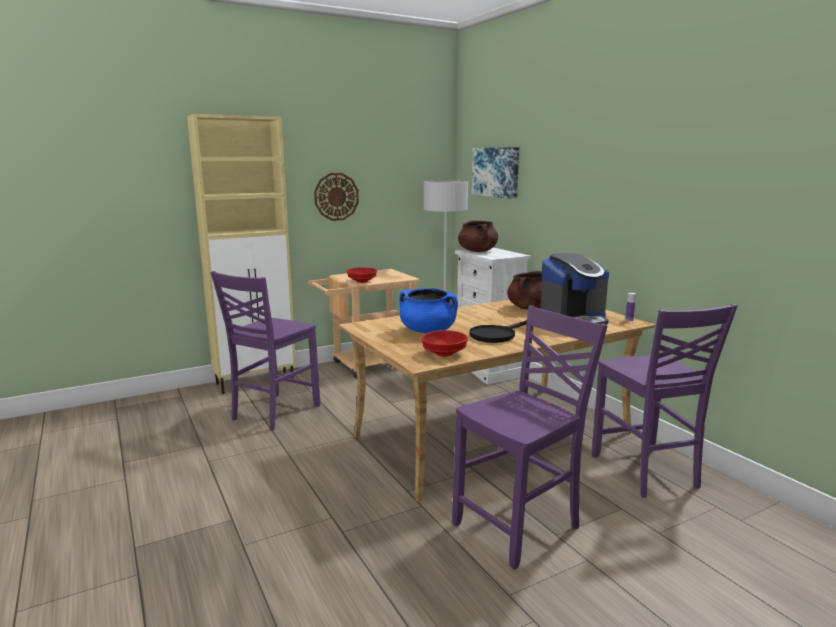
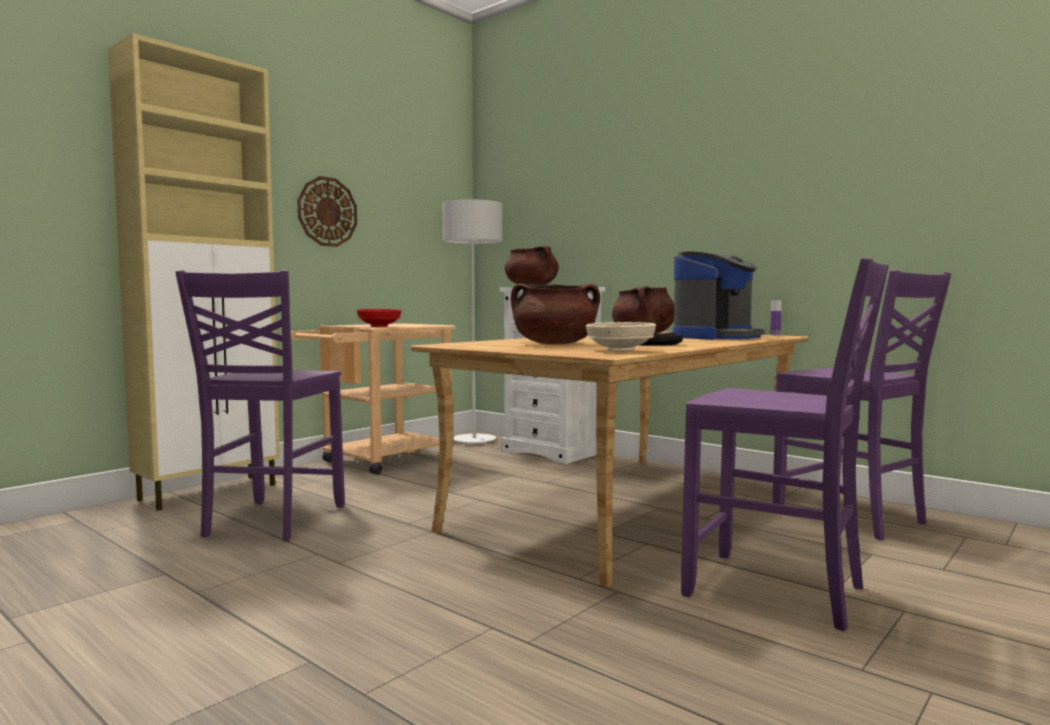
camera: 20 degrees left, 10 degrees down
blue cooking pot [399,288,458,333] -> brown cooking pot [511,283,600,344]
red bowl [421,330,468,357] -> beige bowl [586,322,656,352]
purple chair [452,305,608,570] -> purple chair turned 90 degrees clockwise [681,258,889,631]
picture [472,147,519,199] -> none

